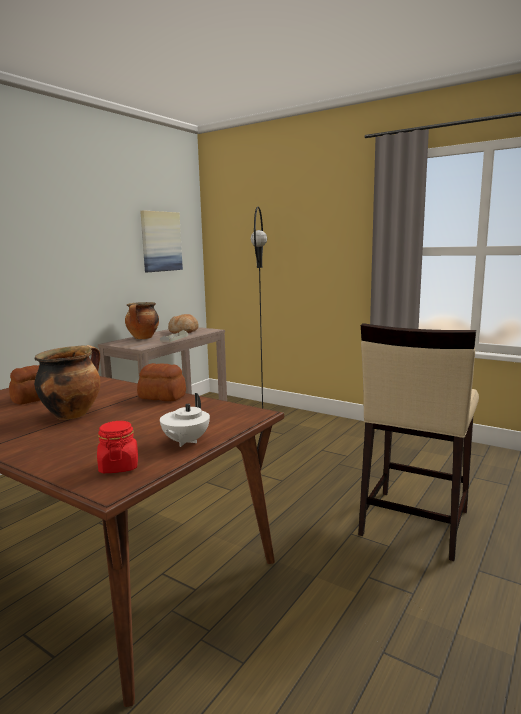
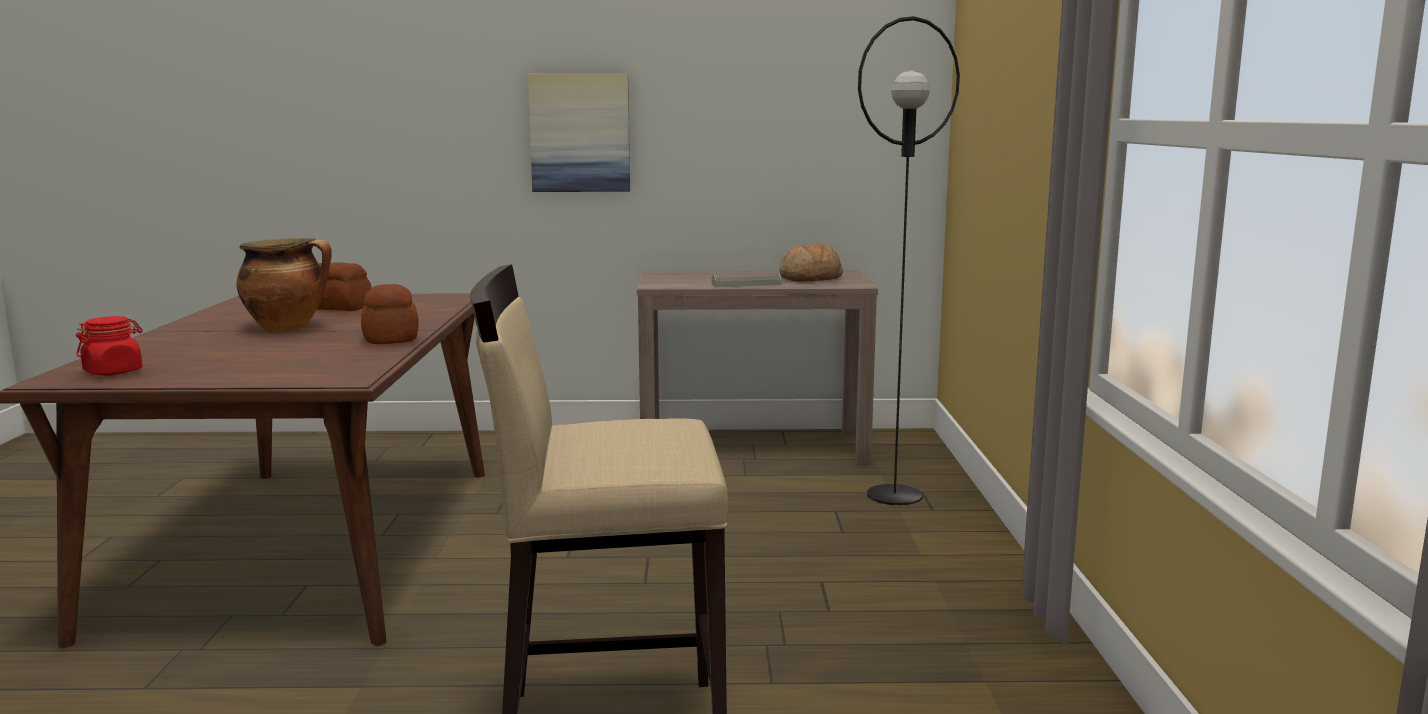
camera: 55 degrees right, 0 degrees up
cooking pot [125,302,159,339] -> none
picture [140,210,183,272] -> picture moved to [528,74,630,192]
white teapot [160,393,210,447] -> none

